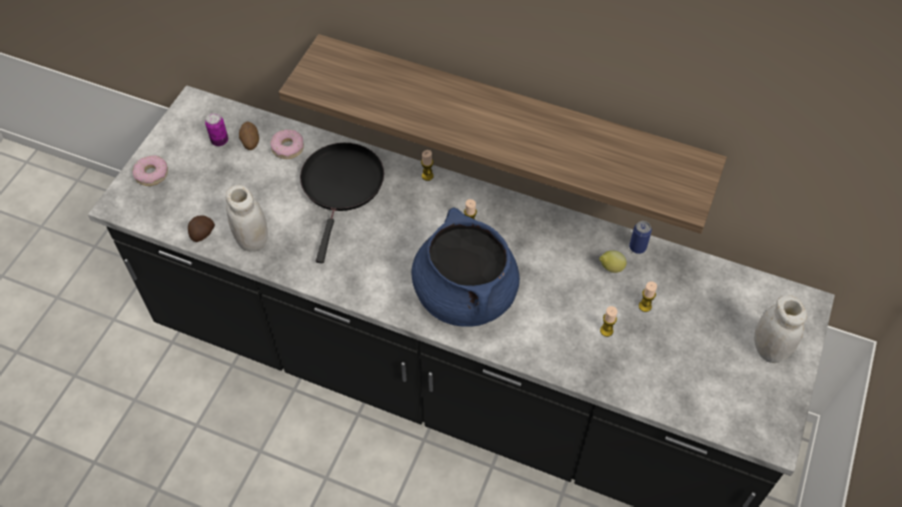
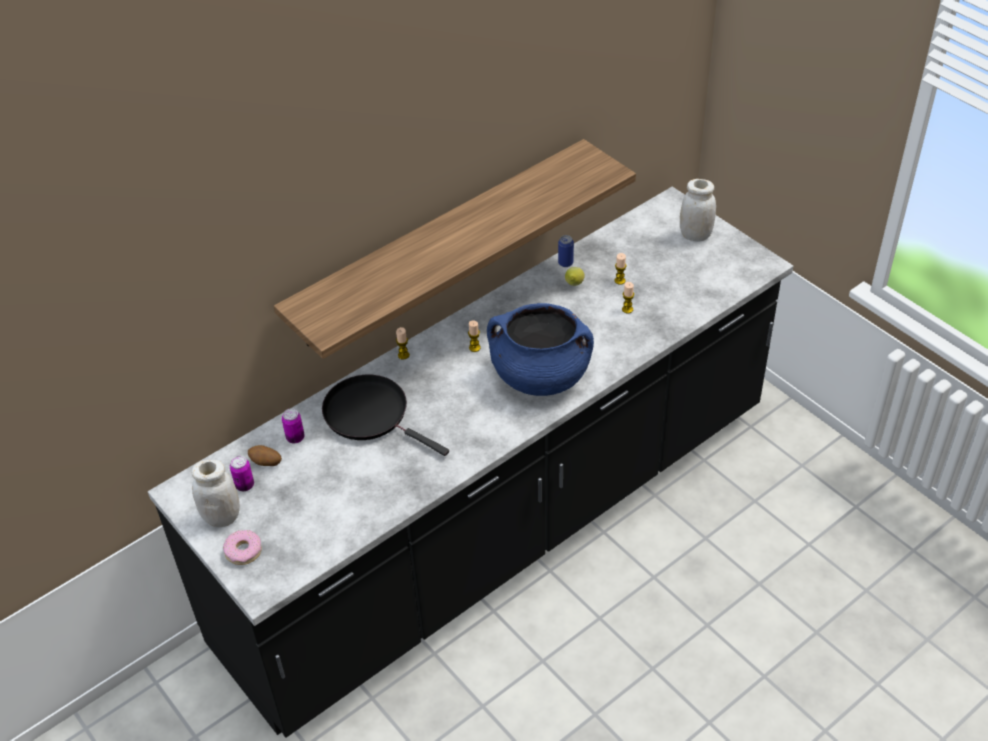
camera: 60 degrees left, 10 degrees down
potato [188,215,215,242] -> none
white jar [226,185,268,252] -> white jar moved to [191,460,240,527]
donut [270,129,304,159] -> can [282,408,305,443]

